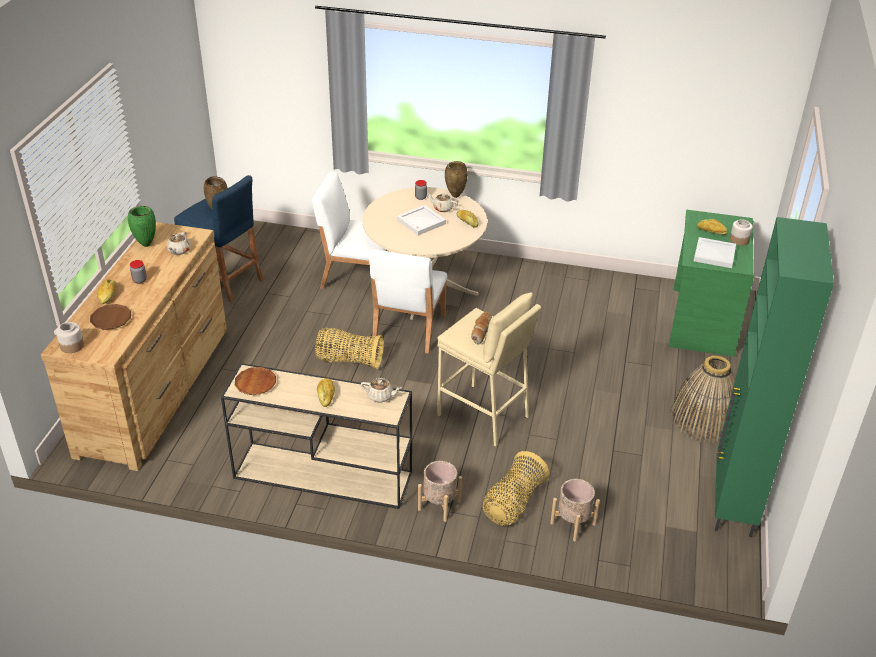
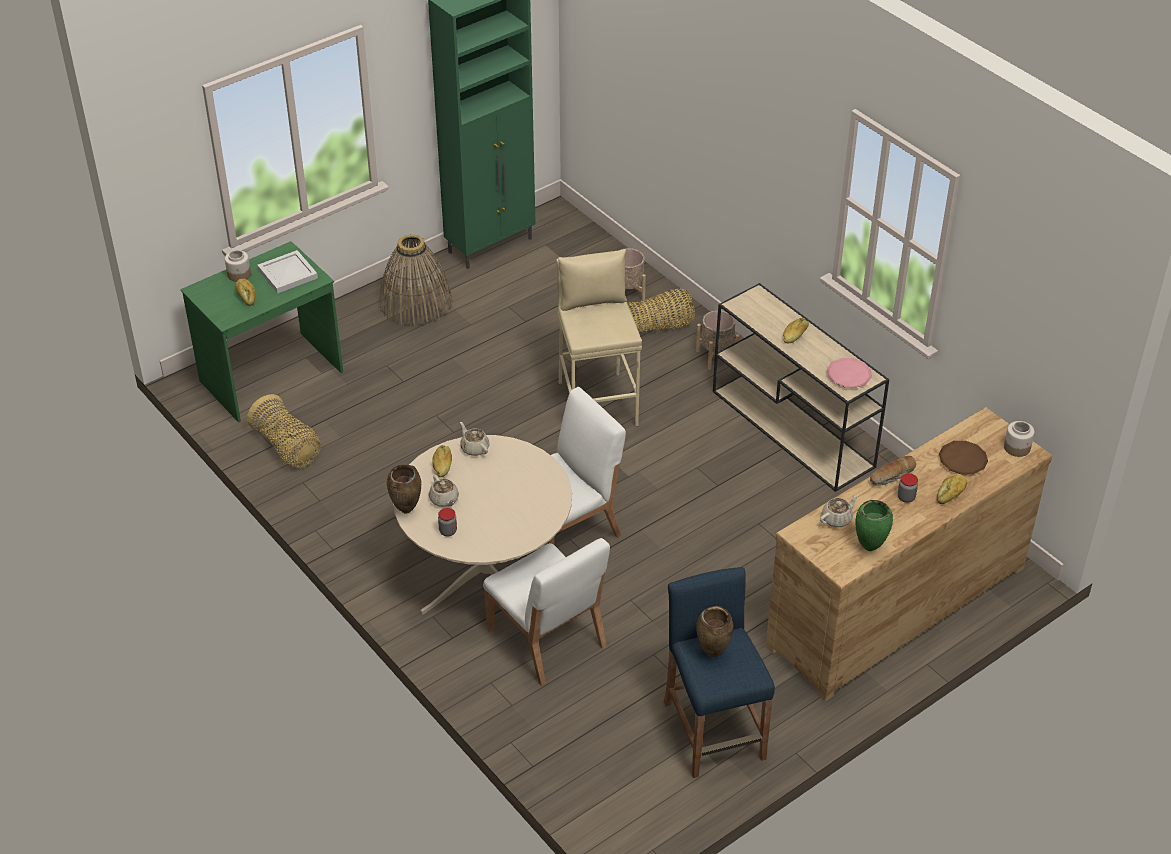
camera: 140 degrees left, 5 degrees up
brown plate [235,367,276,395] -> pink plate [827,358,872,388]
basket [315,328,384,369] -> basket moved to [247,394,321,468]
beige teapot [361,378,402,403] -> beige teapot moved to [460,422,489,456]
white tray [397,205,446,235] -> none
bread [471,312,492,345] -> bread moved to [870,456,916,486]

